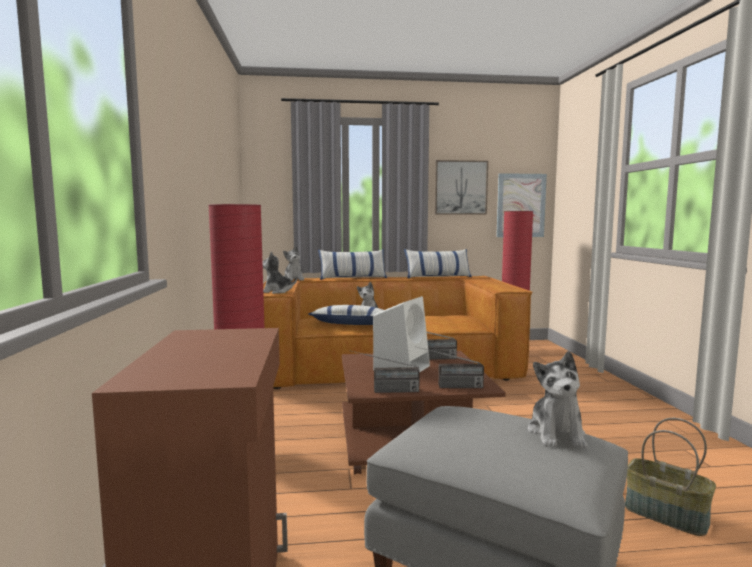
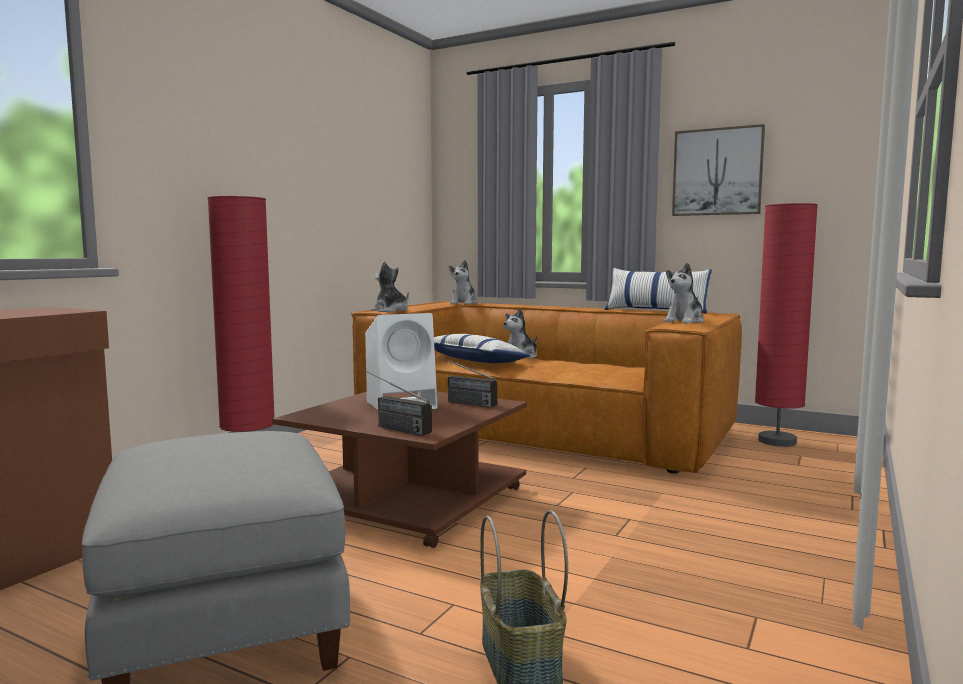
camera: 35 degrees right, 0 degrees up
pillow [318,249,387,280] -> none
radio [352,351,420,393] -> none
picture [496,173,547,237] -> none
plush toy [528,351,587,448] -> plush toy moved to [664,263,704,323]

